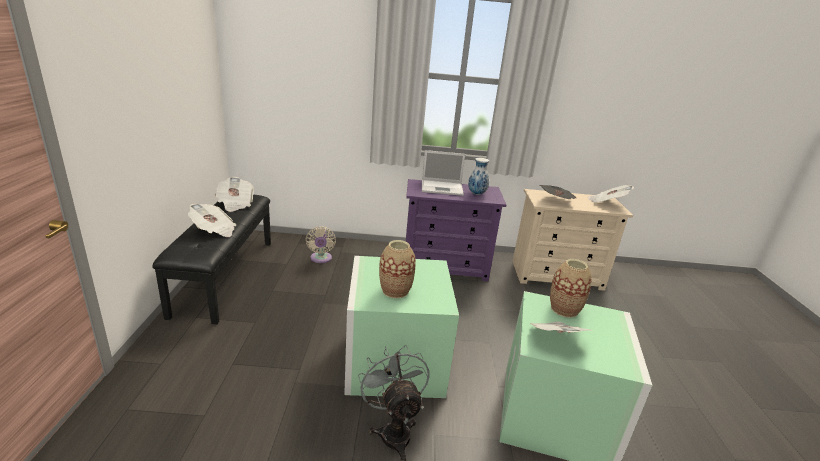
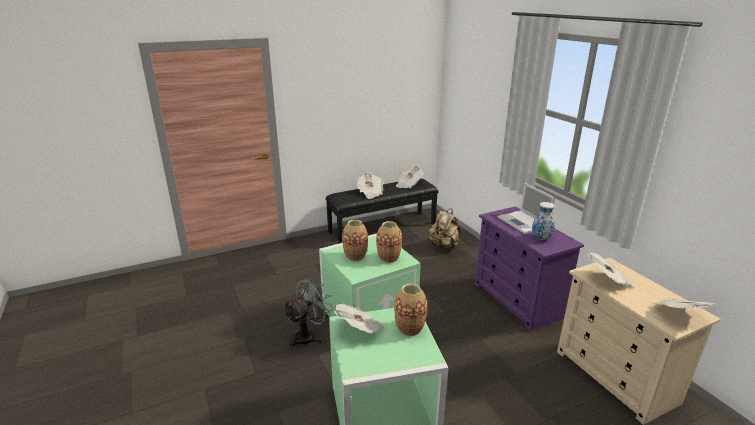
camera: 65 degrees right, 0 degrees up
beige fan [306,227,336,263] -> beige backpack [429,209,461,251]
none -> vase [376,221,402,263]

